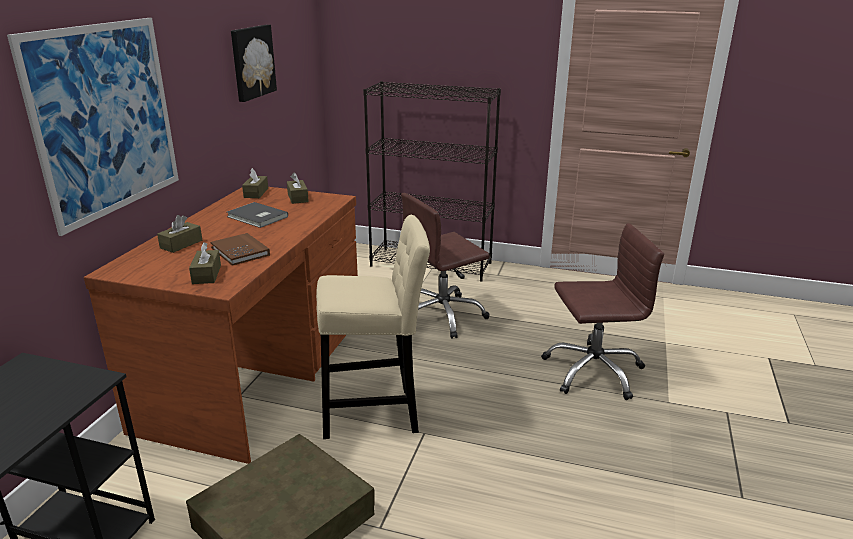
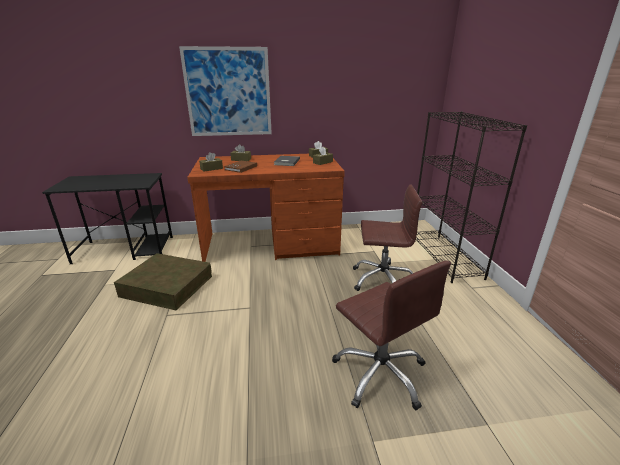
camera: 65 degrees right, 0 degrees up
picture [231,25,277,102] -> none
beige stool [316,215,430,439] -> none
brown office chair [401,193,489,339] -> brown office chair turned 150 degrees clockwise [353,184,422,291]

